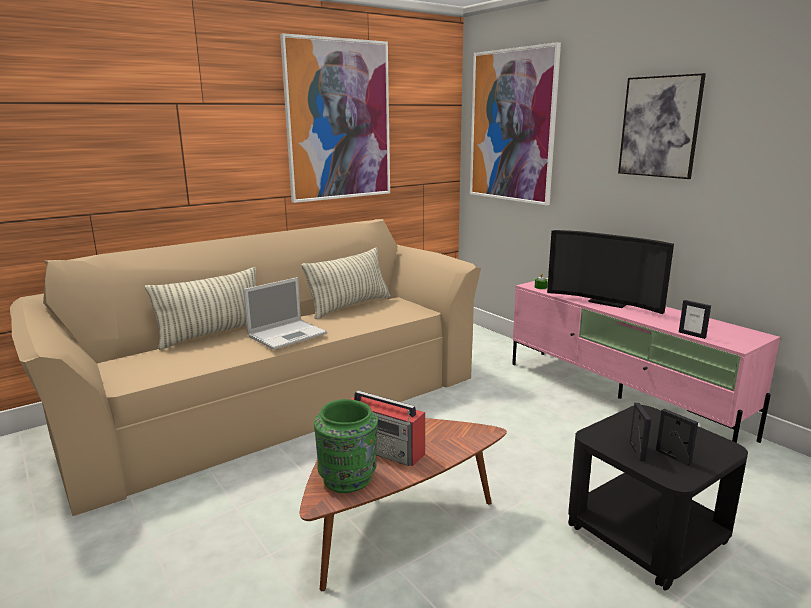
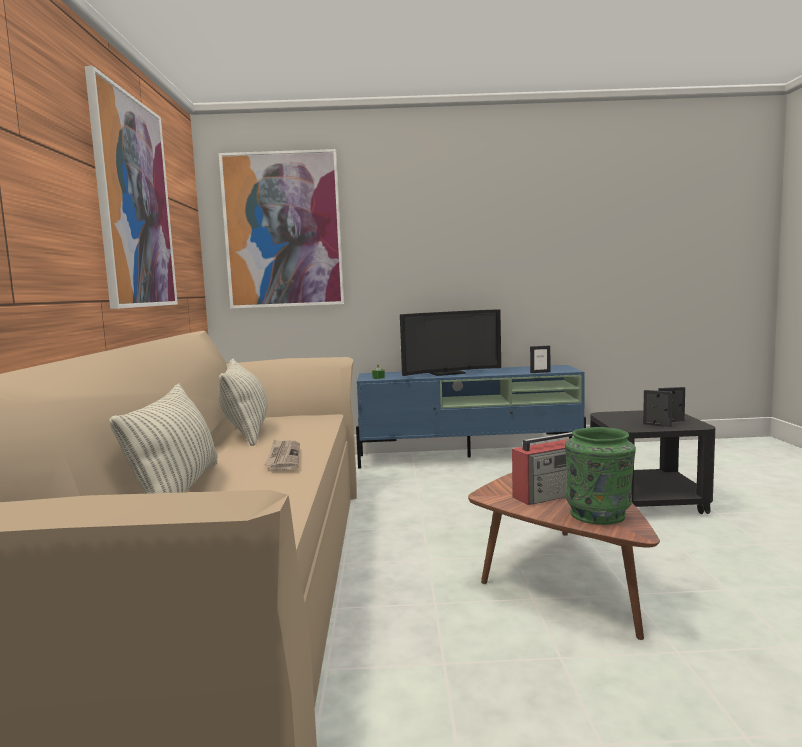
camera: 55 degrees left, 10 degrees down
laptop [243,277,327,350] -> newspaper [264,439,300,470]
pink tv stand [512,278,780,443] -> blue tv stand [356,365,586,469]
picture [618,73,706,179] -> none

